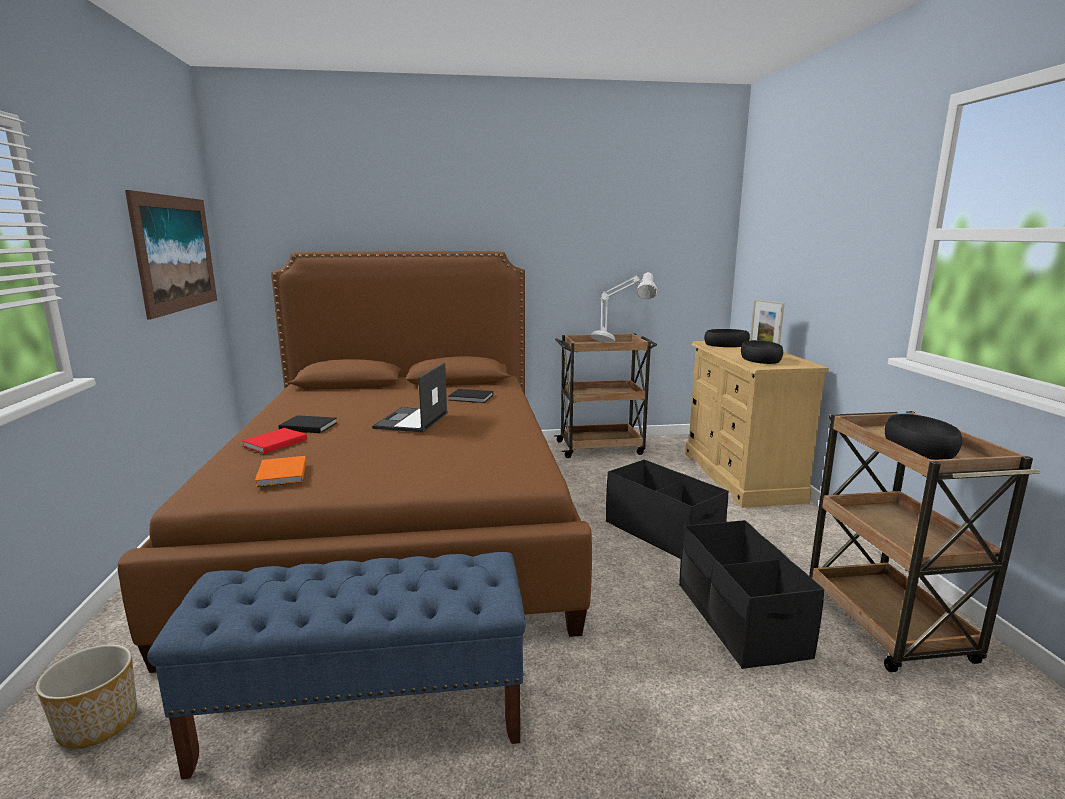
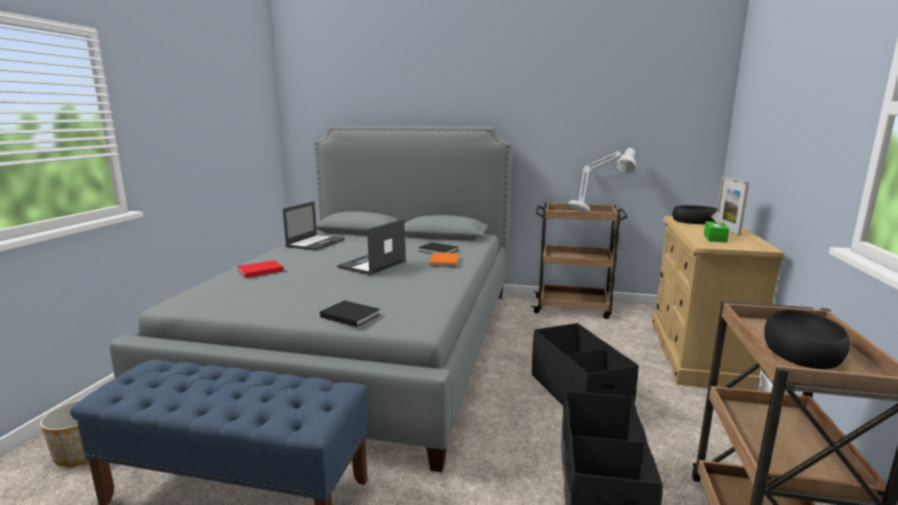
camera: 20 degrees right, 0 degrees up
brown bed [118,251,592,673] -> grey bed [109,126,512,472]
picture [125,190,217,319] -> none
orange book [255,456,306,487] -> orange book moved to [430,253,458,267]
black book [279,415,337,433] -> black book moved to [320,300,380,327]
black bowl [741,340,783,364] -> green tissue box [704,212,729,243]
none -> laptop [283,201,345,251]

